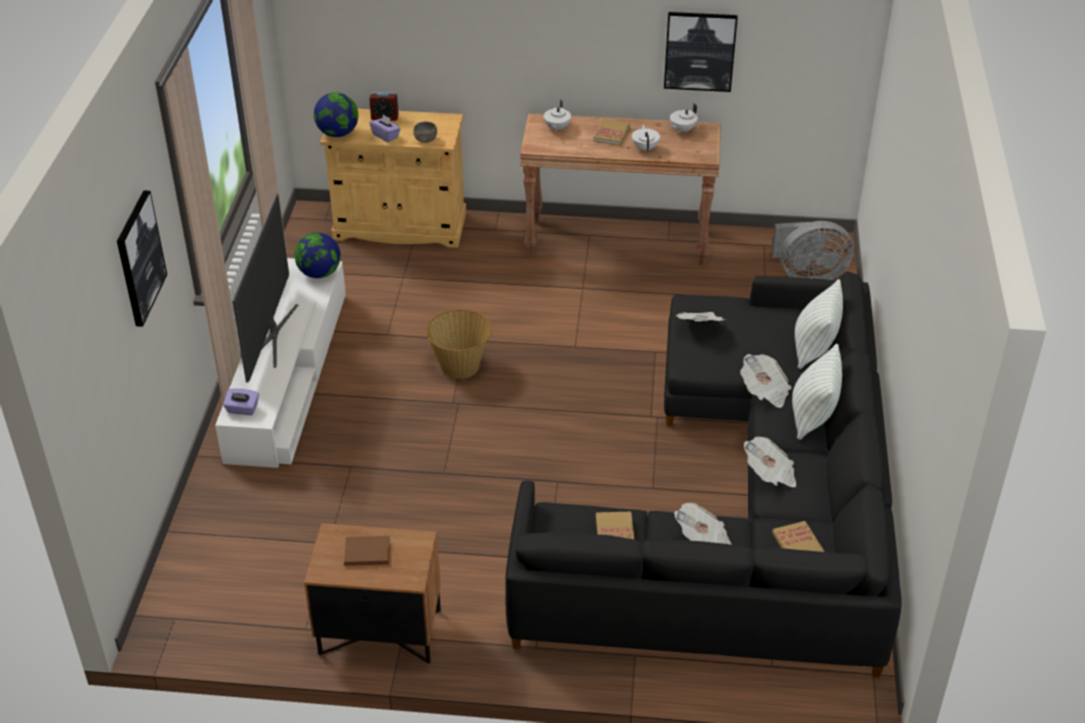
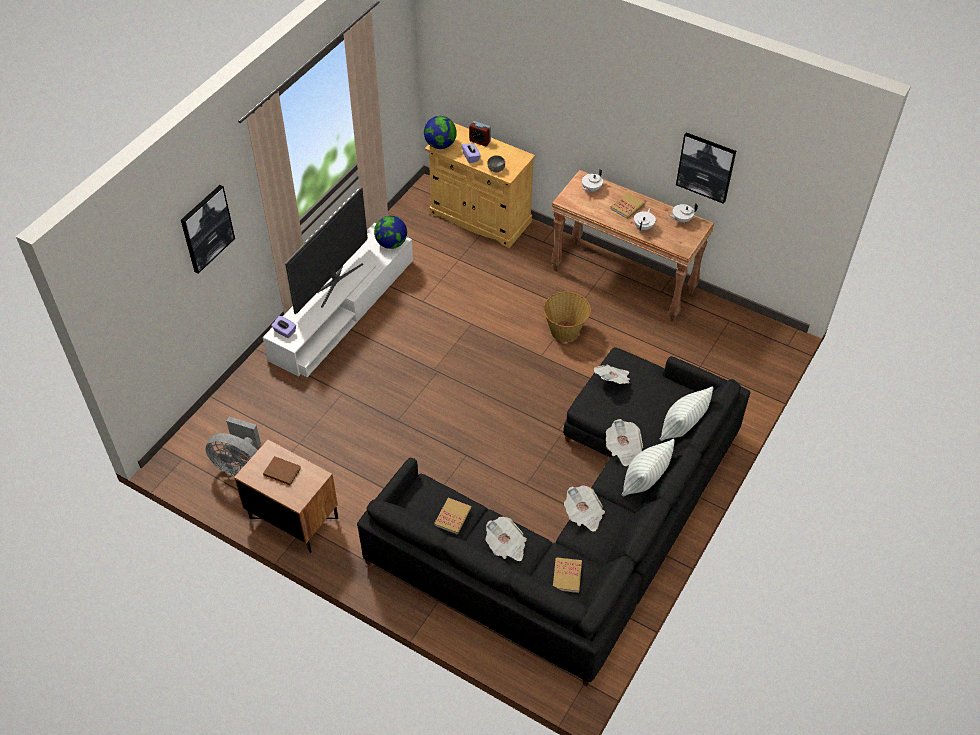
camera: 25 degrees right, 10 degrees up
basket [426,309,492,378] -> basket moved to [543,292,591,342]
grey fan [771,221,854,280] -> grey fan moved to [206,417,261,477]

